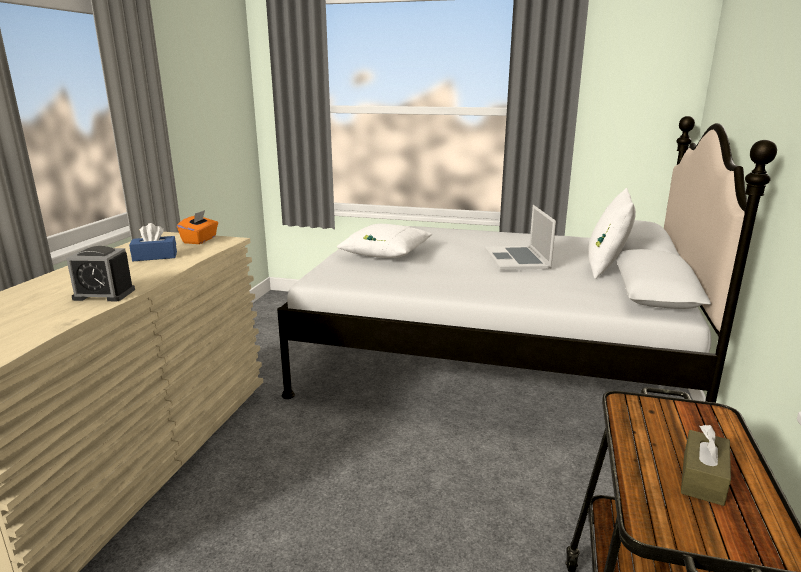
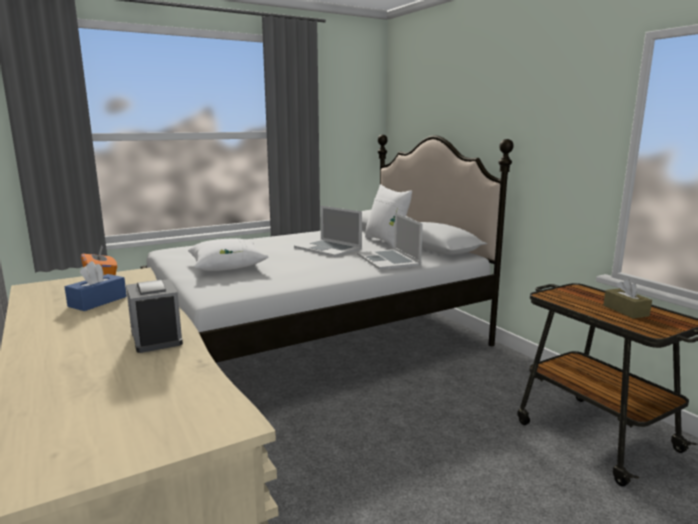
camera: 45 degrees left, 5 degrees down
alarm clock [66,246,135,301] -> alarm clock turned 105 degrees clockwise [126,279,183,353]
none -> laptop [357,213,423,270]

